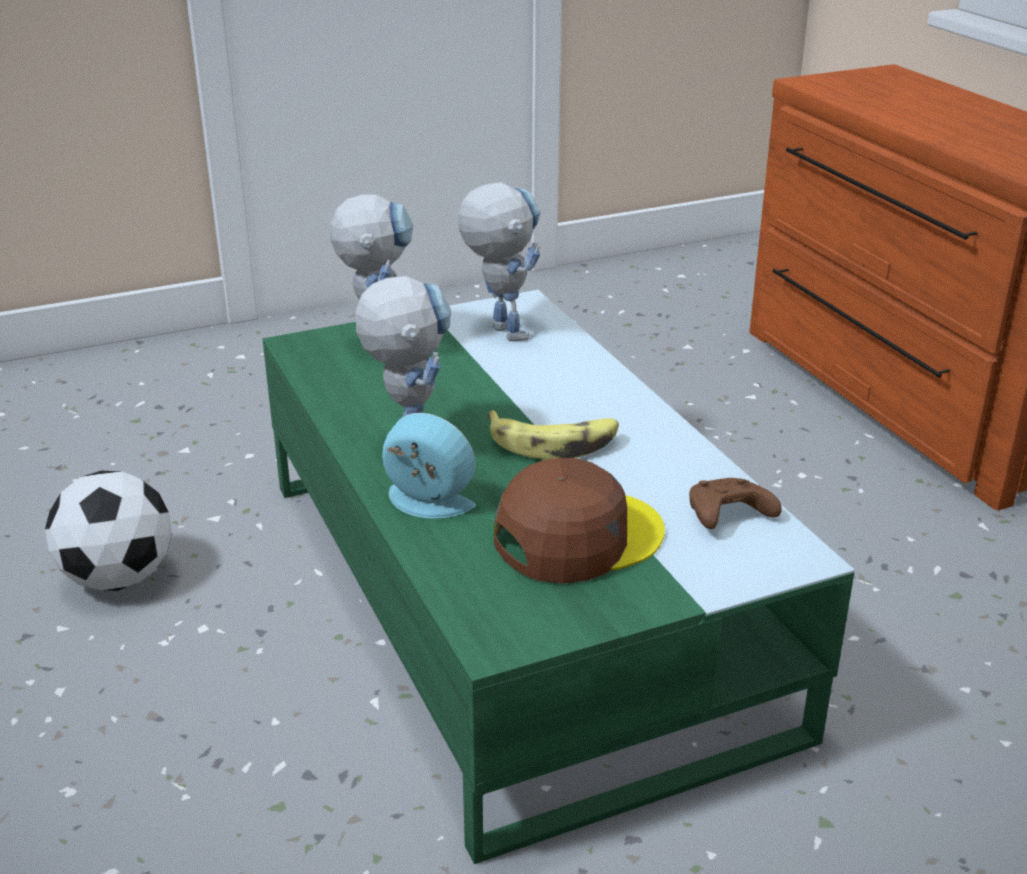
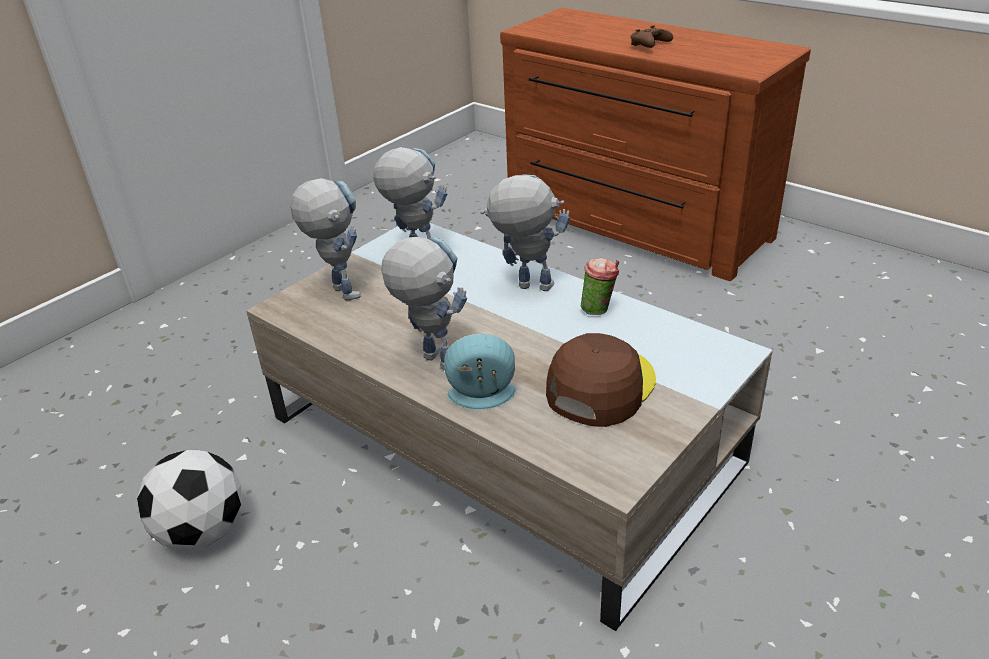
camera: 25 degrees left, 5 degrees up
green coffee table [263,290,855,864] -> beige coffee table [246,223,773,631]
banana [488,410,619,460] -> none
brown game controller [689,478,782,529] -> brown game controller moved to [631,25,673,48]
none -> toy robot [480,174,570,291]
none -> cup [581,258,619,315]

